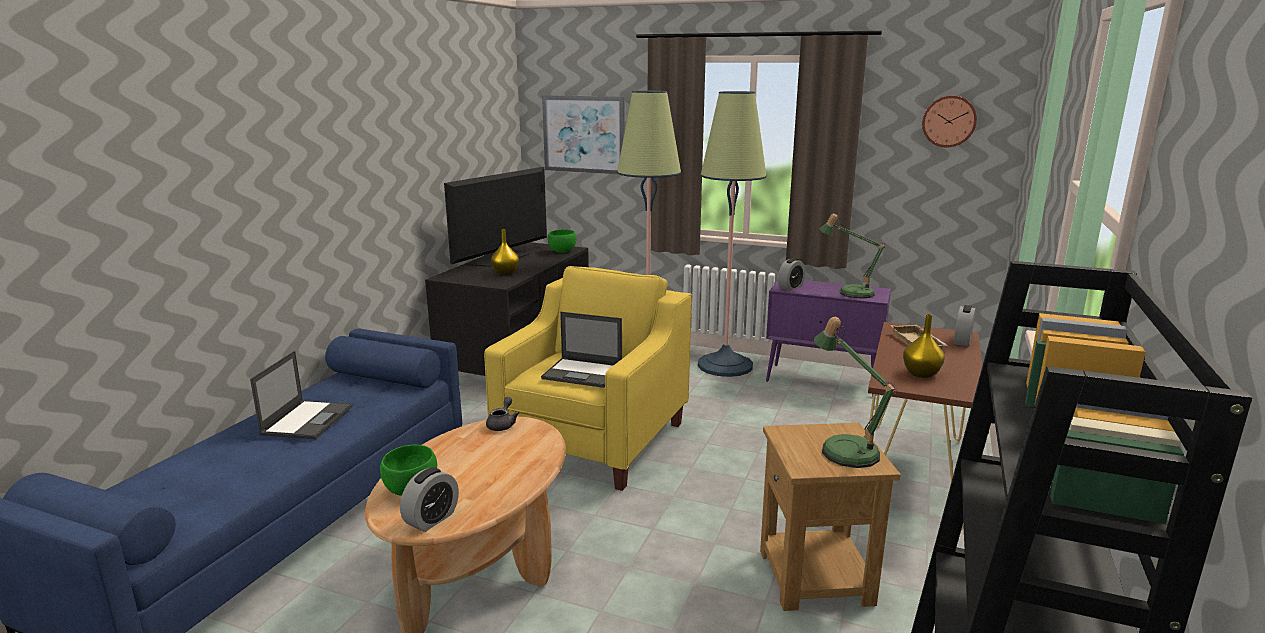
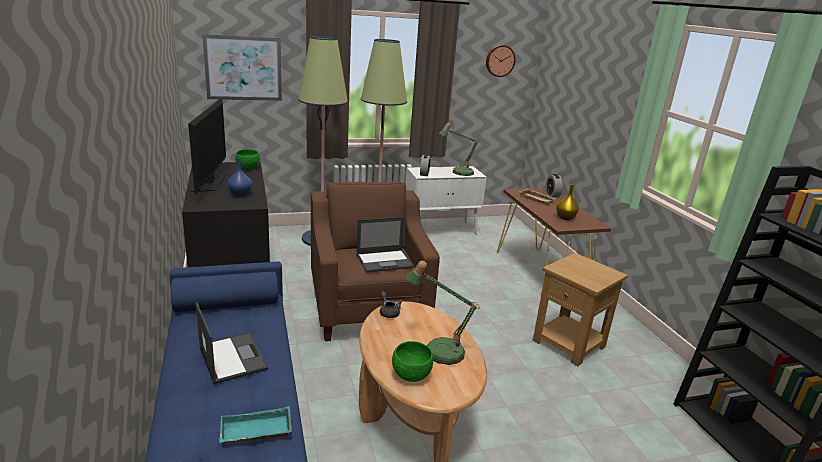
camera: 40 degrees left, 5 degrees up
alarm clock [400,467,459,532] -> none
yellow armchair [484,266,692,491] -> brown armchair [311,182,440,341]
yellow vase [491,229,519,275] -> blue vase [228,158,252,197]
purple cabinet [766,280,891,397] -> white cabinet [406,166,487,235]
table lamp [814,317,897,468] -> table lamp moved to [406,261,480,365]
none -> turquoise tray [219,406,292,443]

